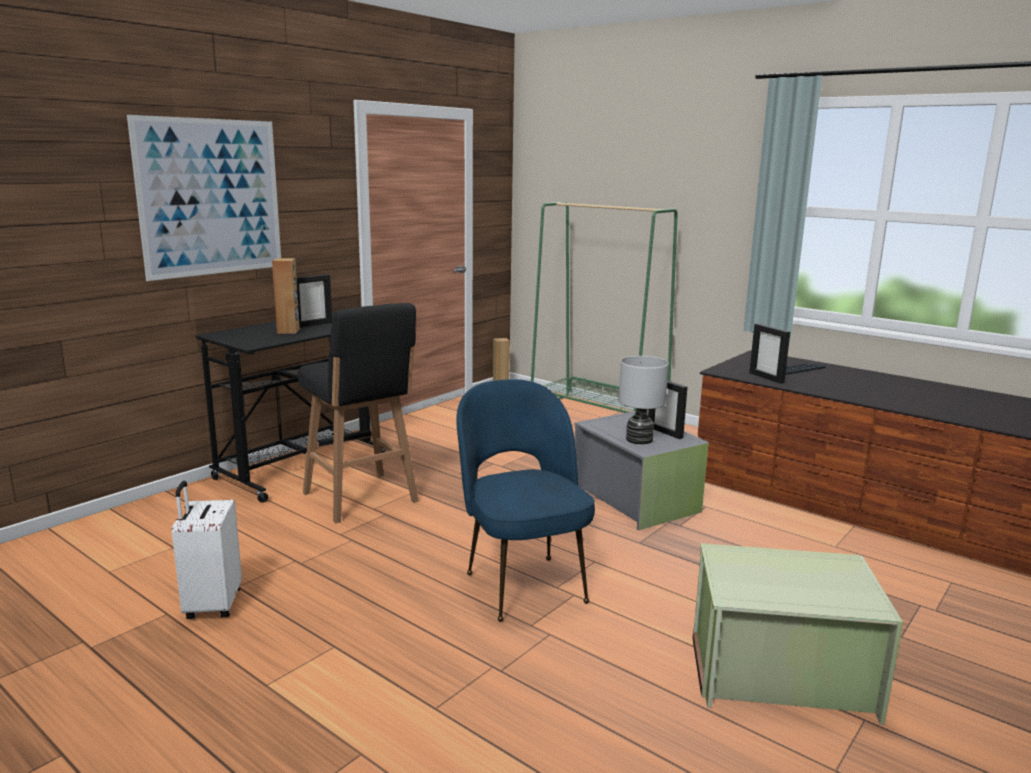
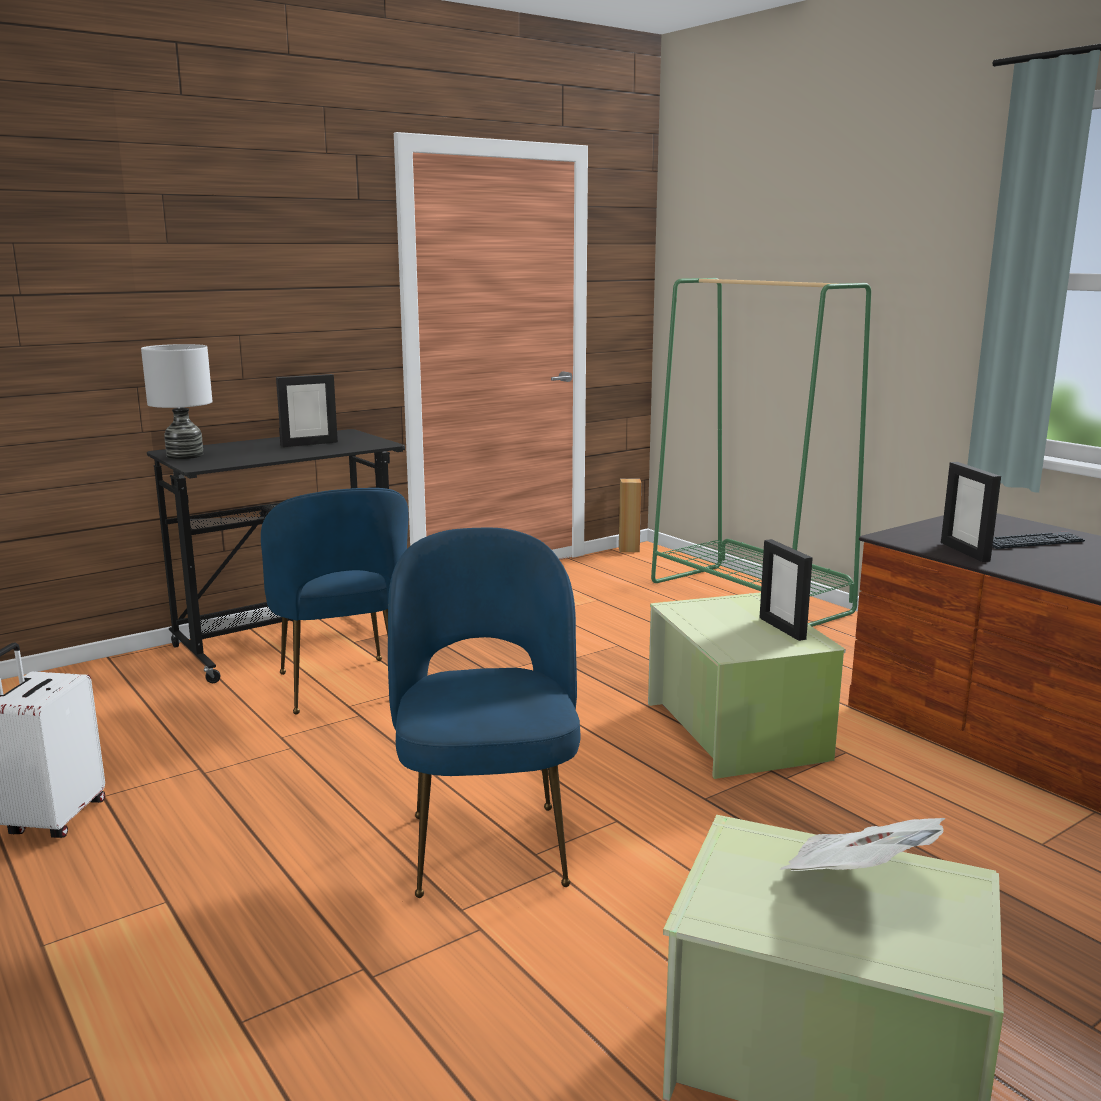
camera: 15 degrees right, 0 degrees up
picture [127,115,281,281] -> none
brown speaker [272,258,300,334] -> none
black stool [298,303,419,523] -> blue chair [261,488,409,715]
grey storage box [574,411,709,530] -> green storage box [648,592,846,779]
grey table lamp [619,356,669,444] -> grey table lamp moved to [141,344,213,459]
none -> newspaper [779,818,946,871]

